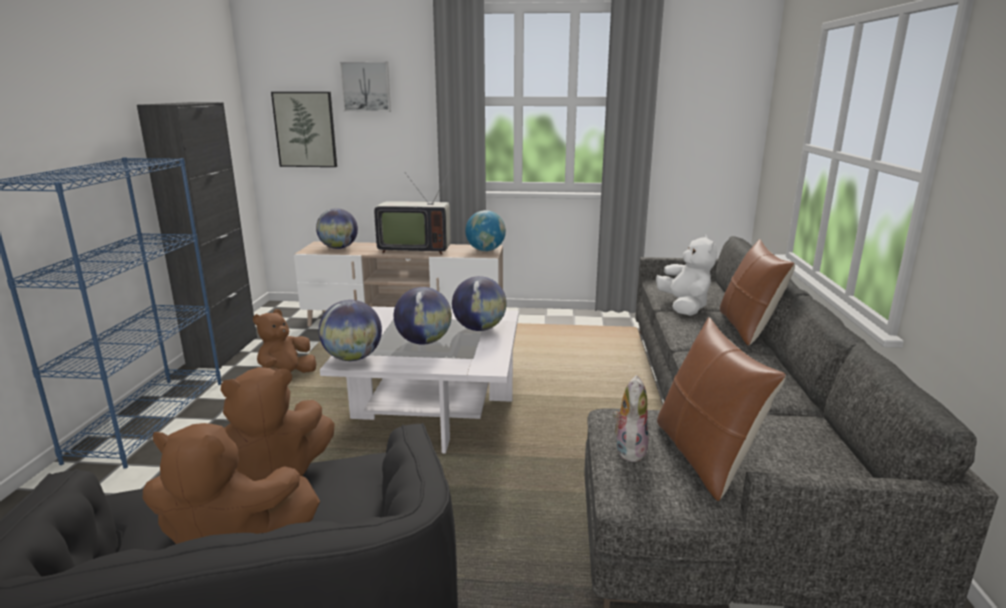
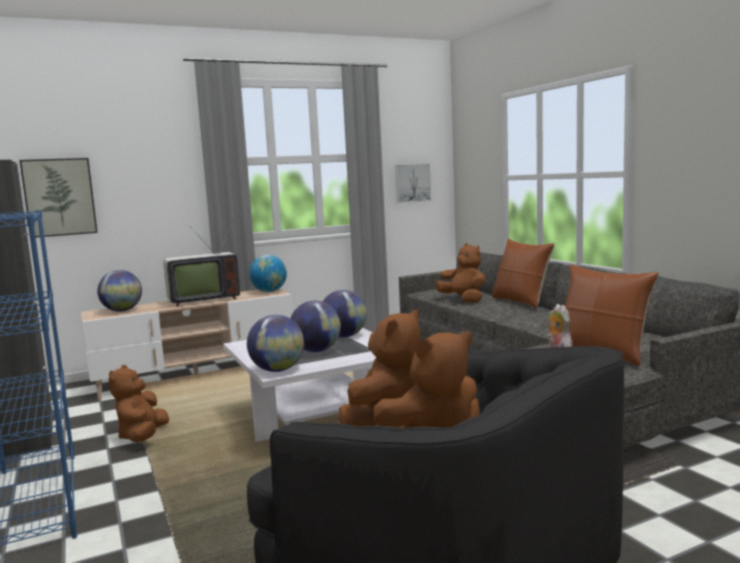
camera: 30 degrees left, 10 degrees down
picture [340,62,391,112] -> picture moved to [395,164,431,203]
white plush toy [656,235,717,316] -> brown plush toy [435,243,486,303]

